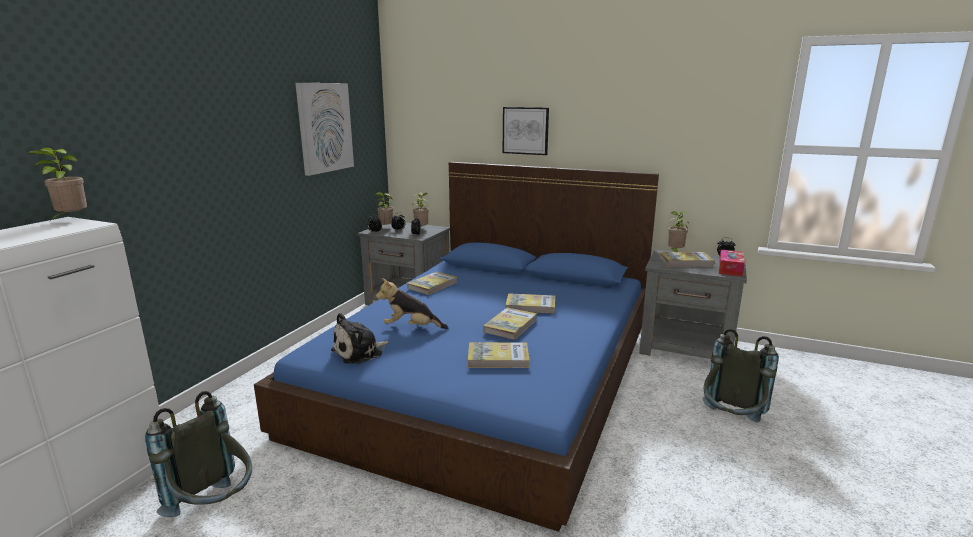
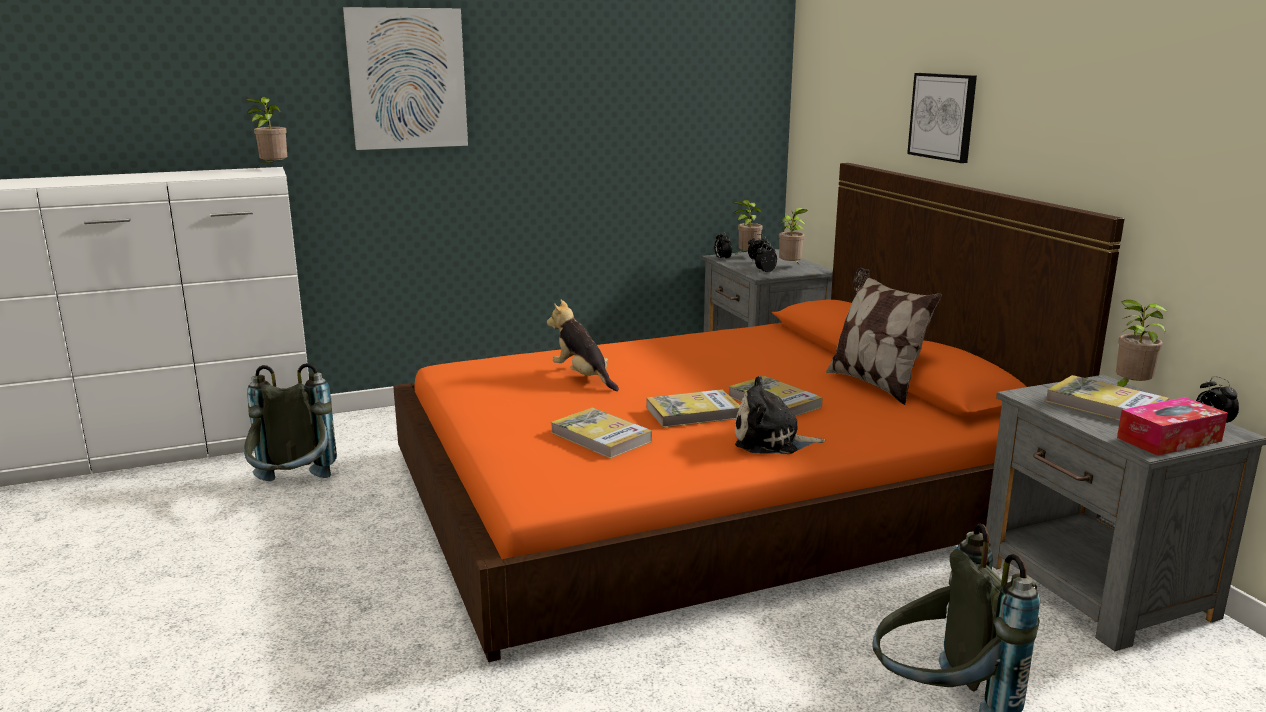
camera: 45 degrees right, 0 degrees up
blue bed [254,162,659,532] -> orange bed [393,163,1125,662]
picture [295,83,354,176] -> picture moved to [343,7,468,150]
plush toy [331,313,389,364] -> plush toy moved to [735,376,826,454]
book [407,272,458,295] -> none
none -> pillow [826,268,942,405]

